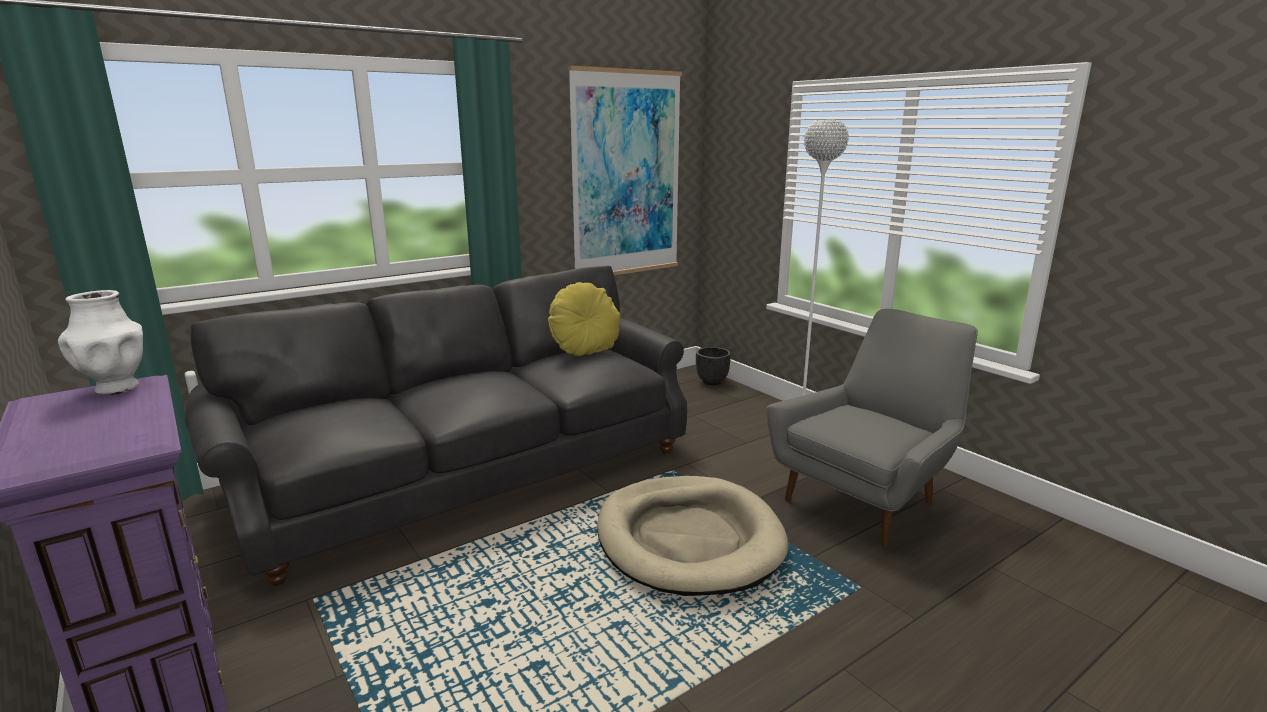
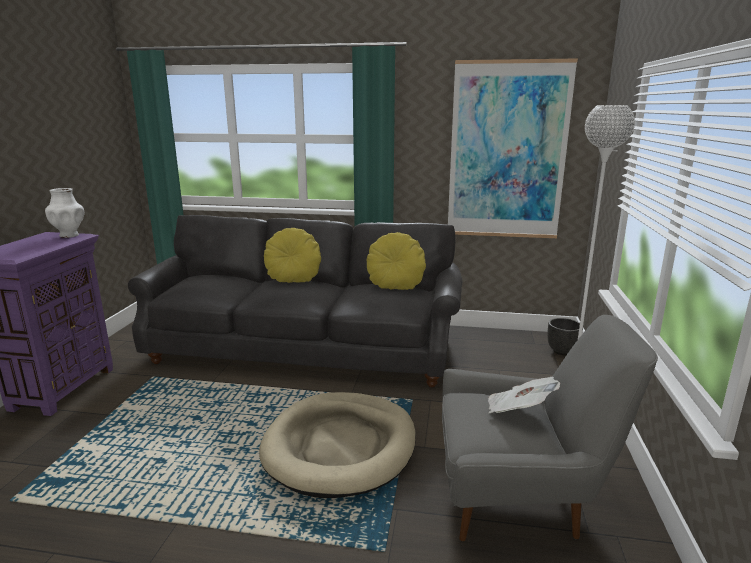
camera: 45 degrees right, 0 degrees up
none -> yellow pillow [264,228,321,283]
none -> newspaper [488,377,560,413]

